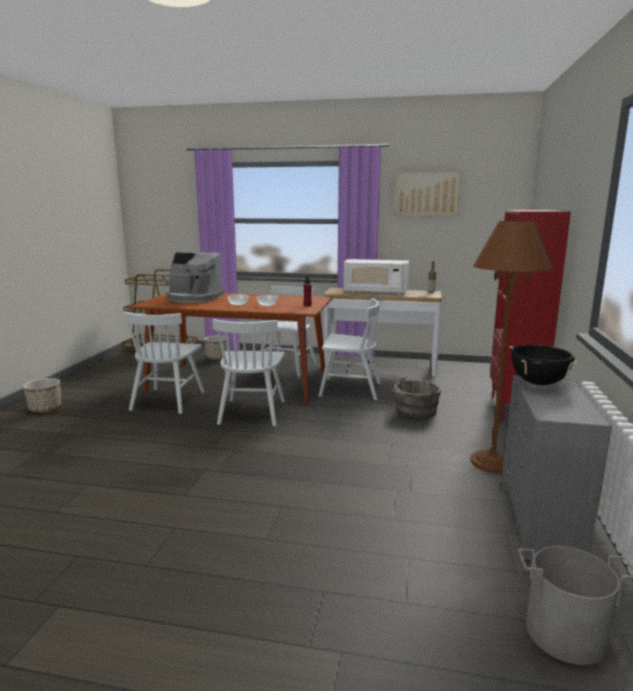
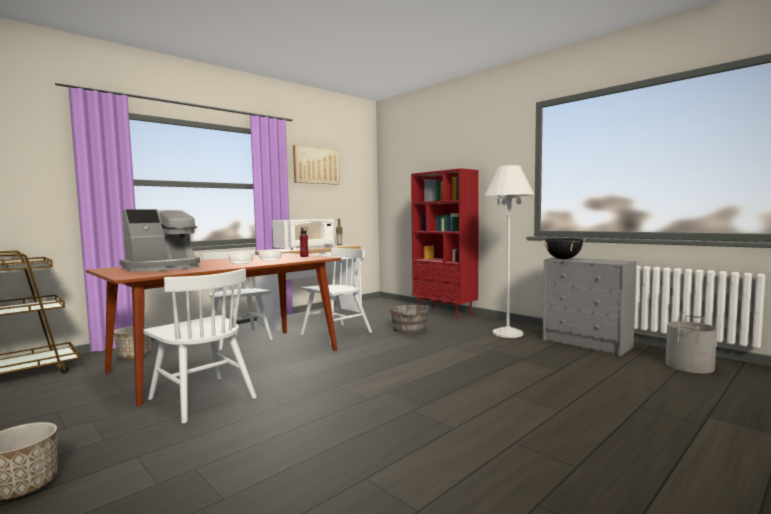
camera: 55 degrees left, 10 degrees down
white chair [212,319,285,426] -> none
brown floor lamp [470,221,553,473] -> white floor lamp [484,165,535,338]

